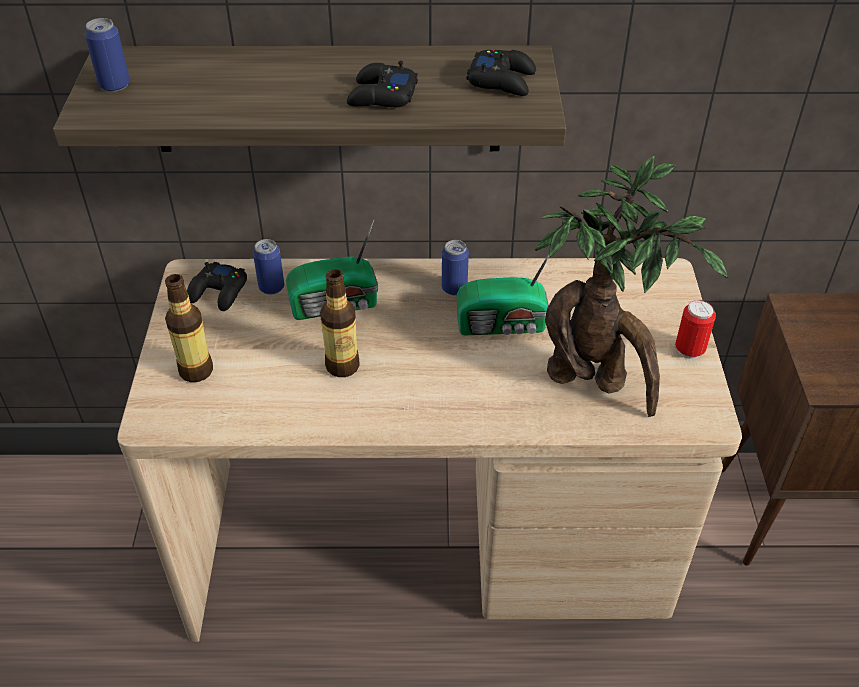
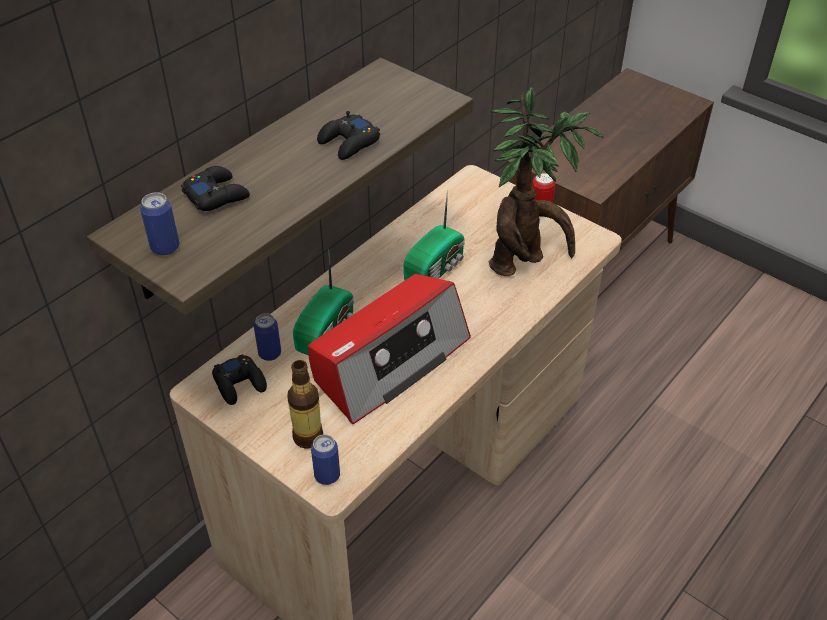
camera: 50 degrees left, 0 degrees up
bottle [320,269,360,377] -> radio [308,274,471,424]
can [442,240,469,295] -> can moved to [311,434,340,485]
black game controller [467,49,536,96] -> black game controller moved to [181,166,250,211]

